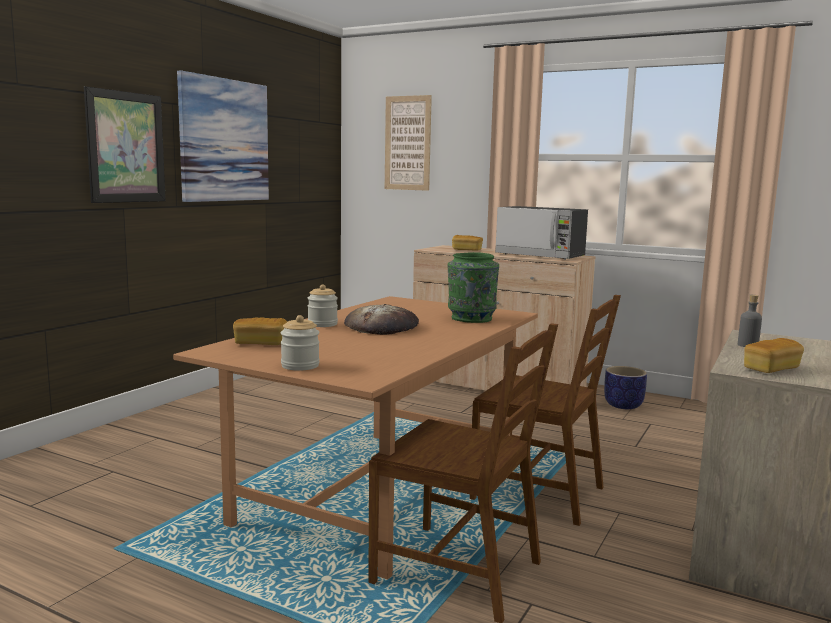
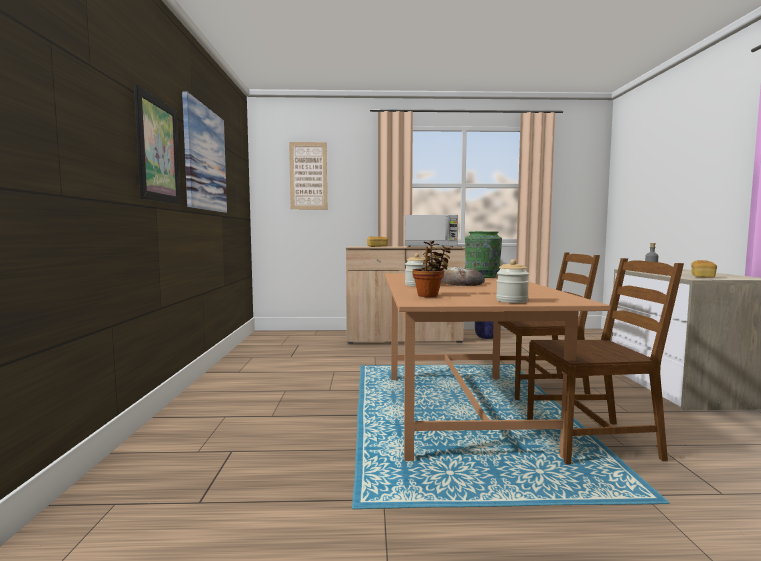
camera: 30 degrees left, 5 degrees down
bread [233,317,287,345] -> potted plant [412,241,451,297]

